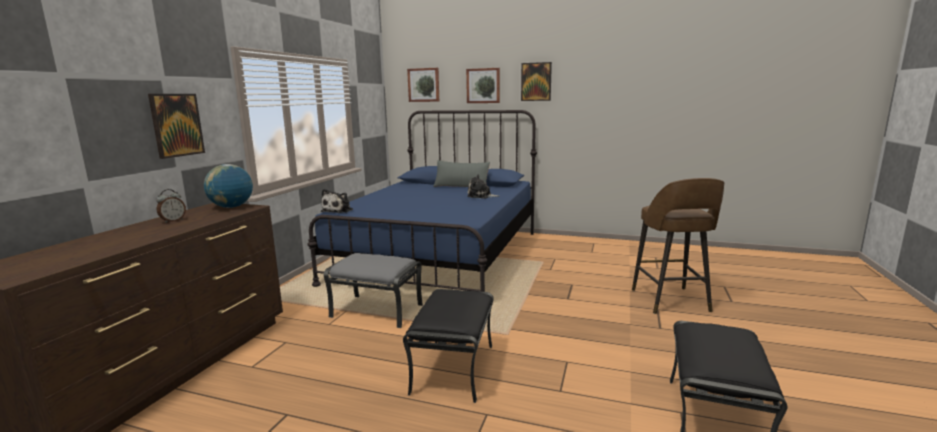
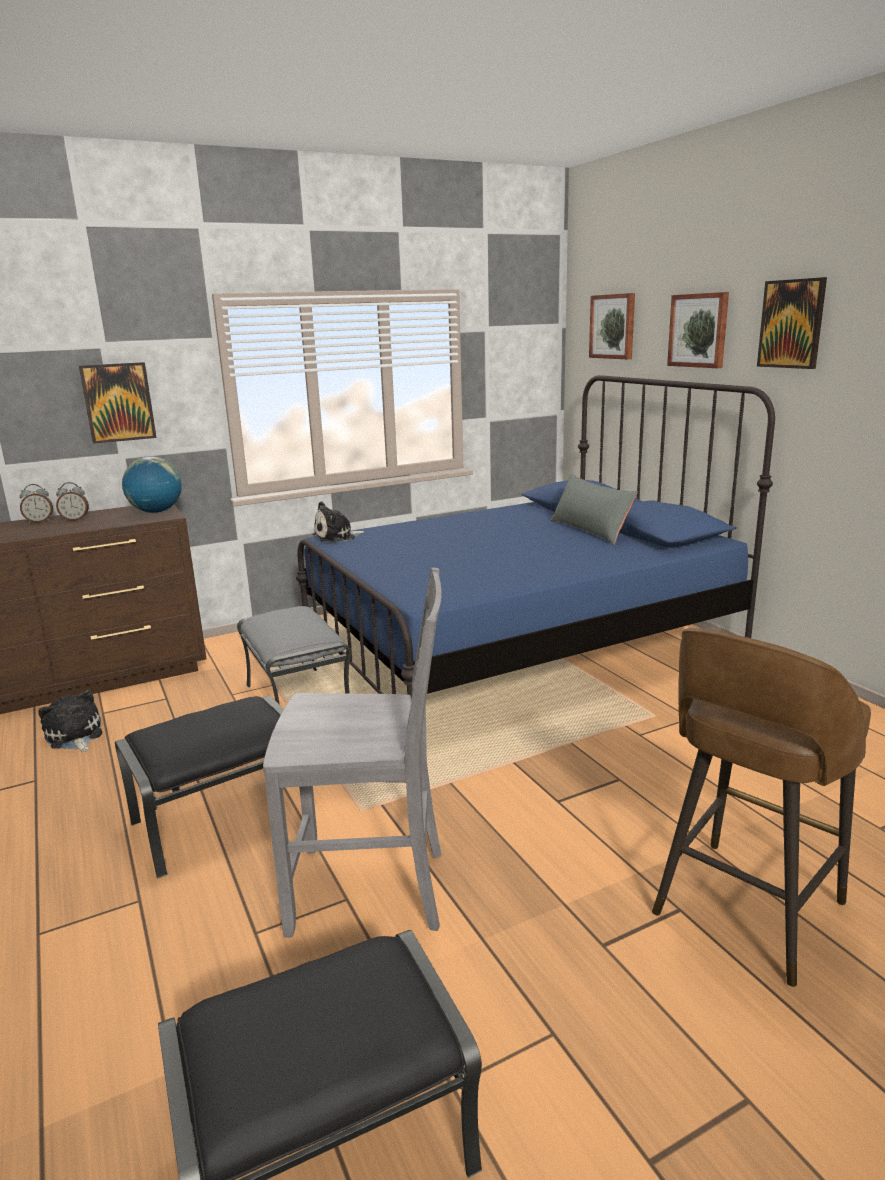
camera: 45 degrees right, 5 degrees up
plush toy [467,175,500,199] -> plush toy moved to [38,690,102,752]
none -> alarm clock [20,484,53,523]
none -> grey chair [263,568,442,938]

